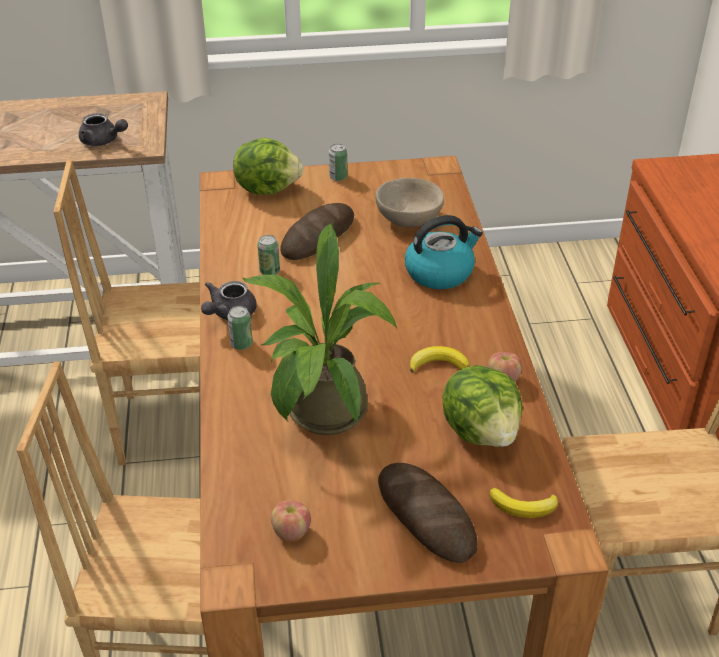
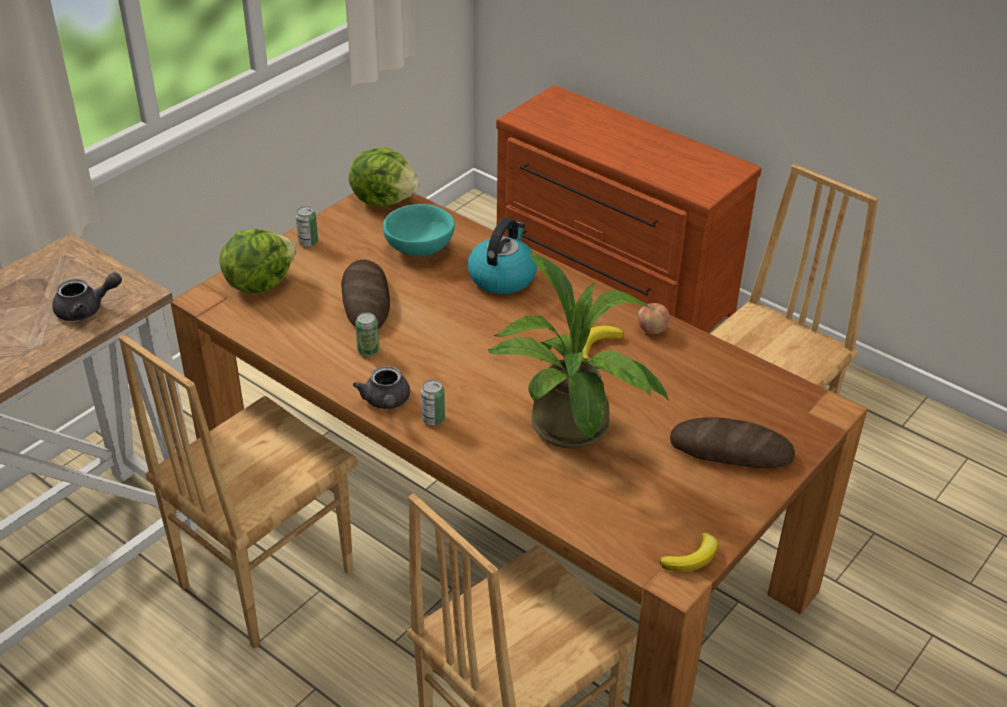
camera: 45 degrees left, 0 degrees up
apple [271,501,311,541] -> none
beige bowl [375,178,444,227] -> turquoise bowl [382,204,455,256]
lettuce [443,365,523,447] -> lettuce moved to [349,148,420,206]
banana [489,488,558,518] -> banana moved to [660,532,717,572]

